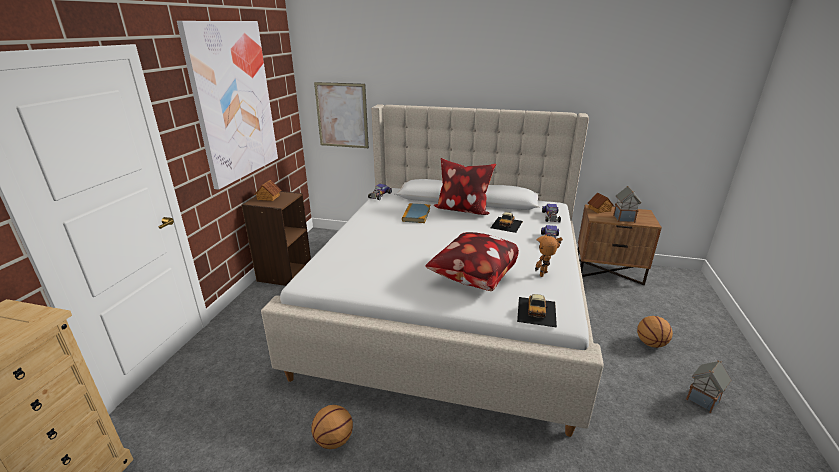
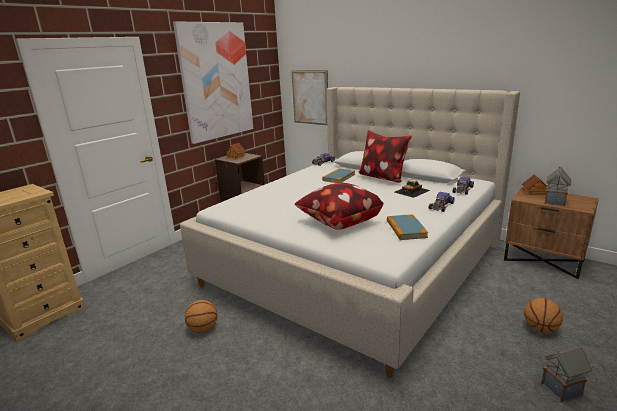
camera: 25 degrees right, 5 degrees down
toy car [517,294,557,328] -> none
toy robot [535,235,563,277] -> book [387,214,428,240]

